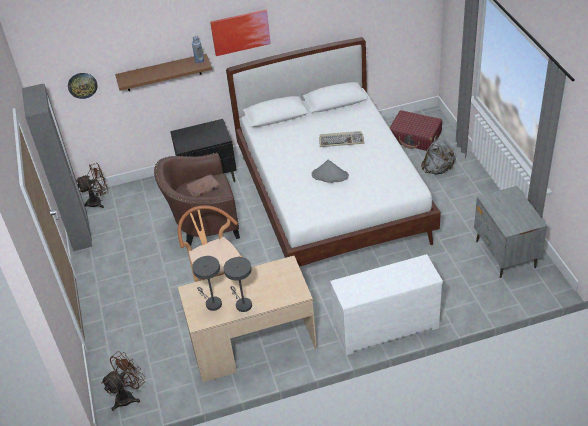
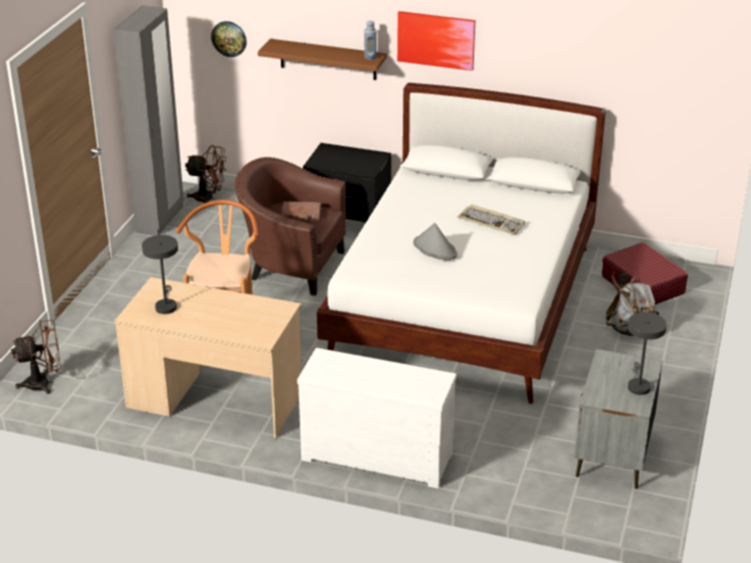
camera: 30 degrees right, 10 degrees down
grey table lamp [224,257,252,312] -> grey table lamp moved to [628,312,667,395]

